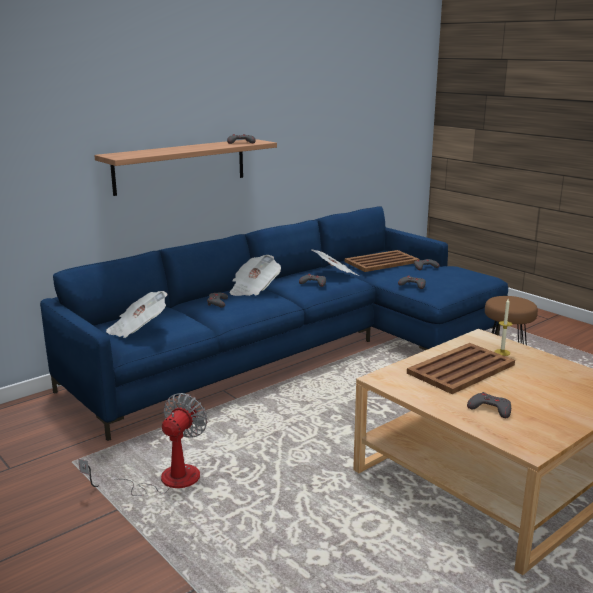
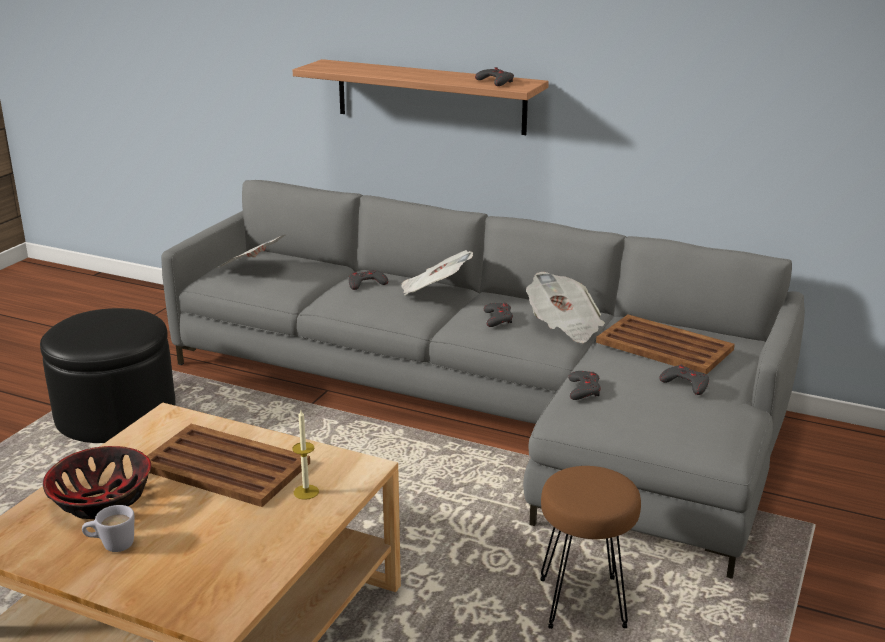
camera: 65 degrees right, 5 degrees up
blue sofa [40,206,508,441] -> grey sofa [161,180,805,579]
fan [78,393,207,496] -> black ottoman [40,308,176,443]
grey game controller [467,392,511,418] -> bowl [43,446,151,519]
none -> white mug [82,505,134,552]

